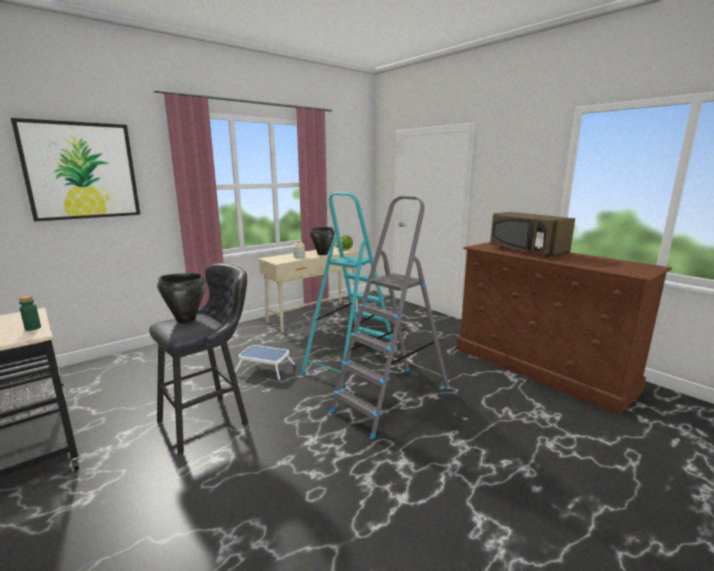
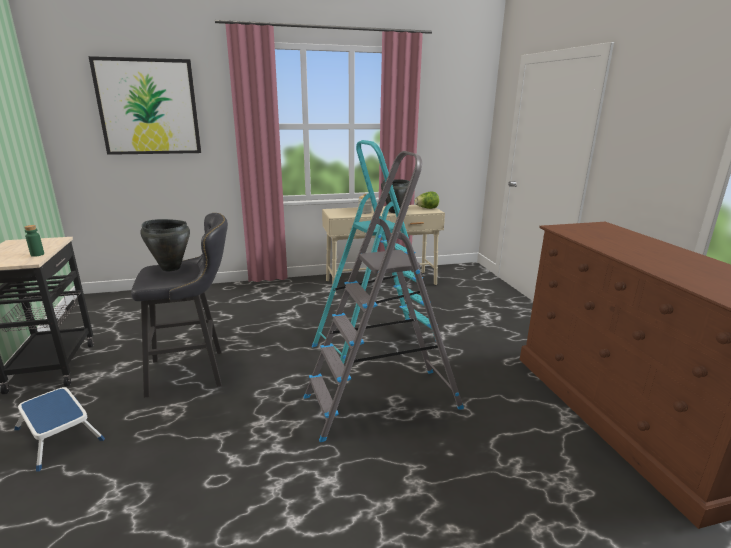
camera: 25 degrees right, 5 degrees up
blue step ladder [234,345,297,384] -> blue step ladder moved to [14,387,105,472]
brown microwave [490,212,575,257] -> none

